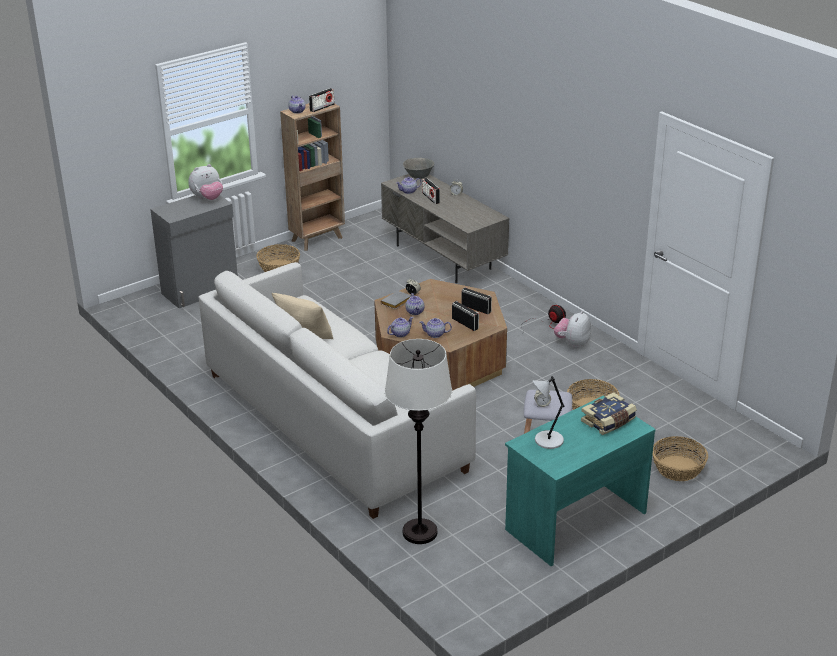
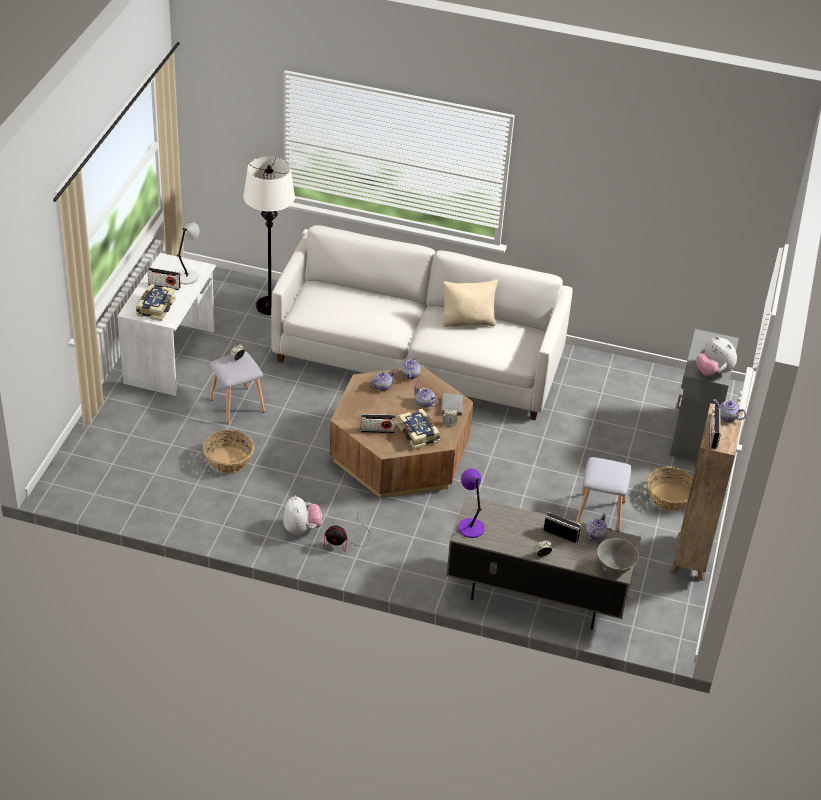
camera: 140 degrees right, 10 degrees up
plush toy [188,164,223,200] -> plush toy turned 60 degrees counterclockwise [696,336,737,376]
radio [452,301,479,331] -> radio moved to [148,267,181,290]
turquoise desk [505,396,656,566] -> white desk [117,253,216,396]
basket [652,436,708,481] -> none
none -> book [398,409,440,450]
none -> purple table lamp [458,468,485,538]
none -> grey stool [576,457,631,532]

